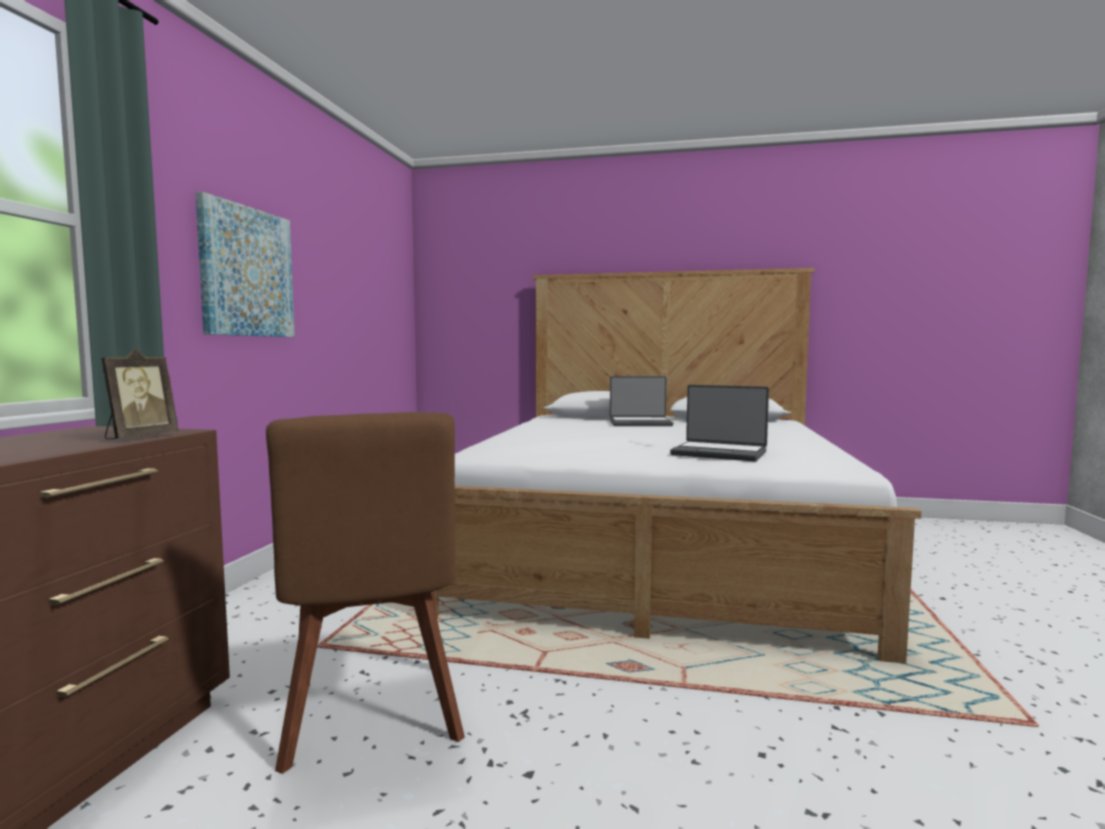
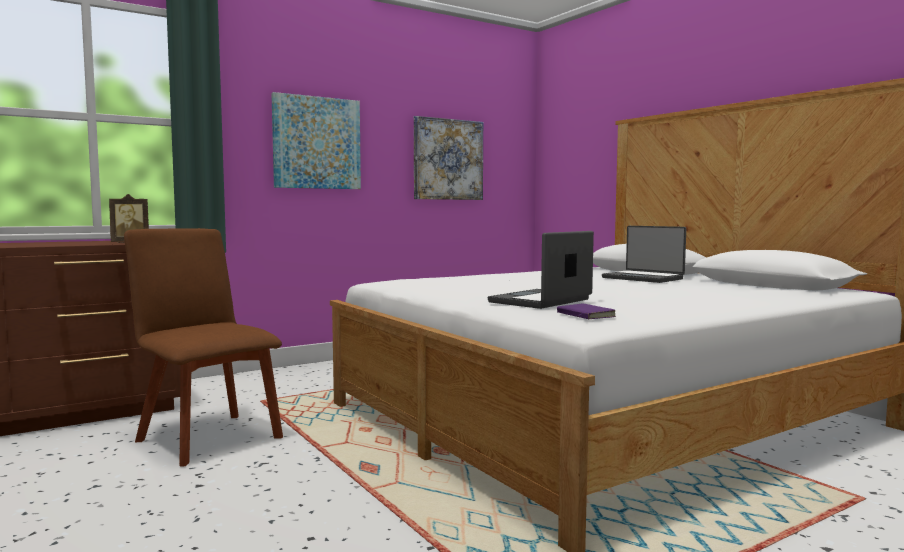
camera: 45 degrees right, 0 degrees up
brown chair [266,412,465,774] -> brown chair turned 105 degrees clockwise [124,228,283,467]
laptop [670,385,769,462] -> laptop turned 60 degrees clockwise [488,231,594,309]
none -> picture [414,116,483,200]
none -> purple book [557,304,616,319]

